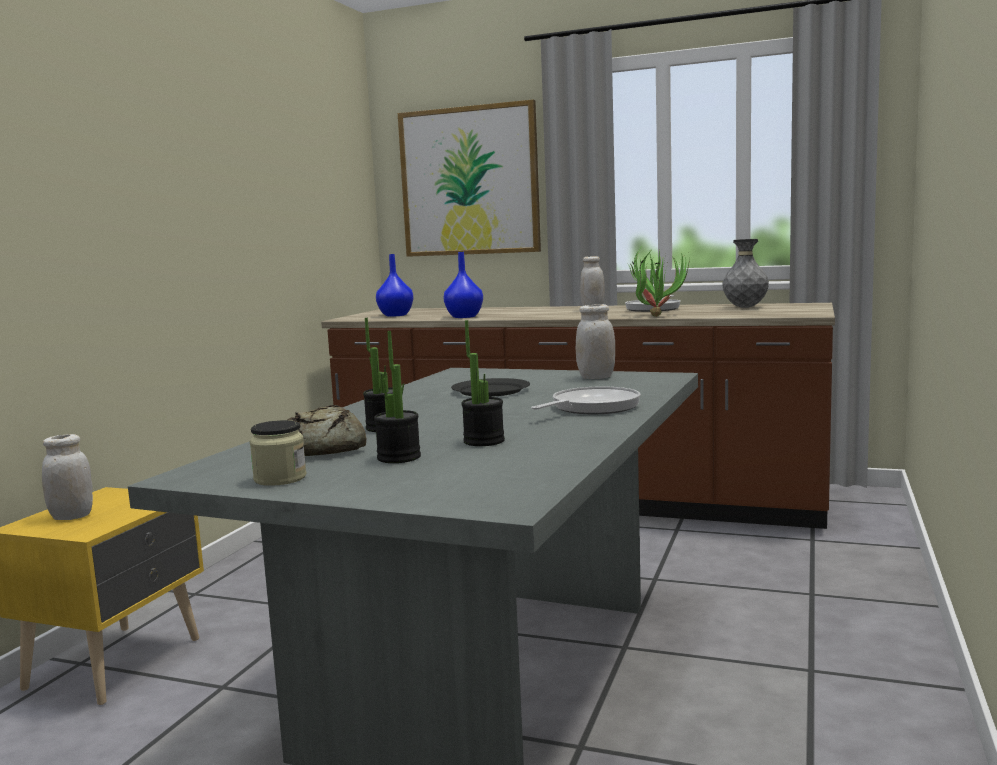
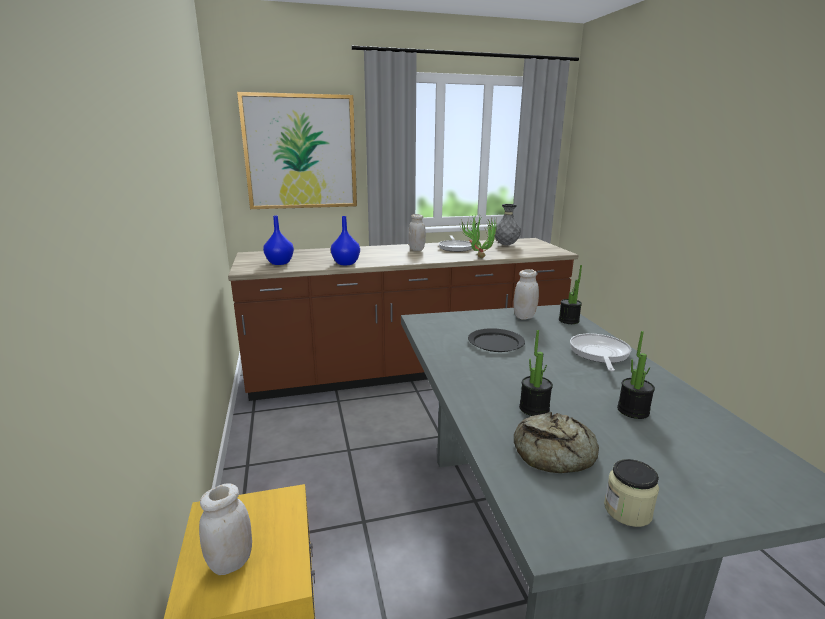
camera: 35 degrees left, 10 degrees up
potted plant [374,331,421,463] -> potted plant moved to [559,265,582,324]

